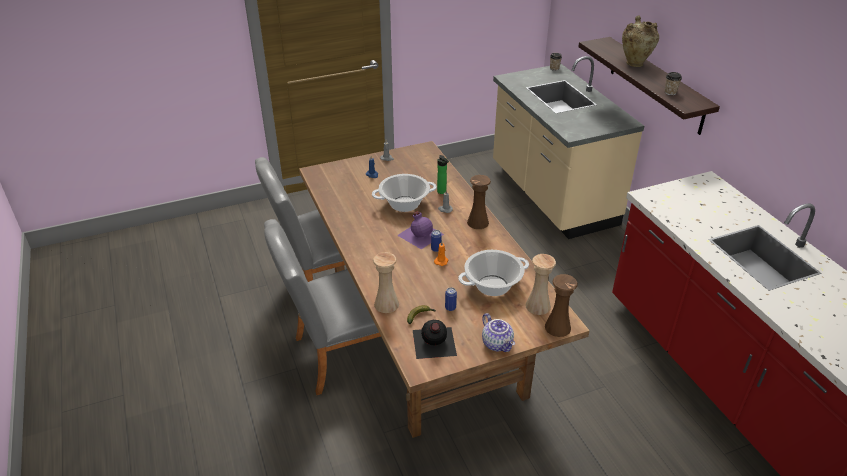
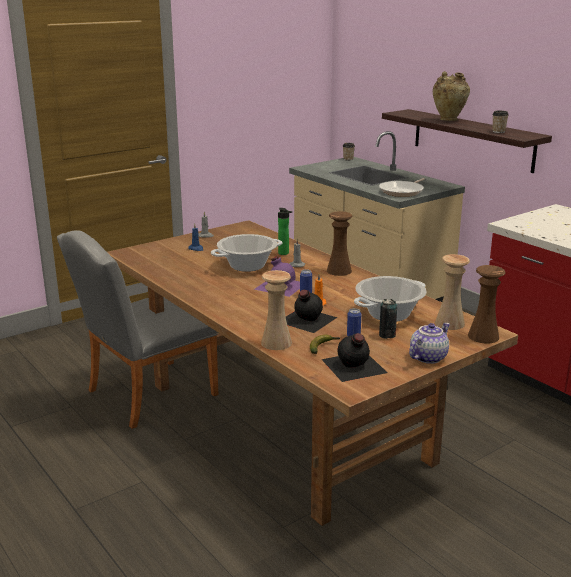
camera: 15 degrees left, 15 degrees down
grey chair [264,219,381,395] -> none
teapot [482,313,515,352] -> teapot turned 90 degrees counterclockwise [409,323,450,364]
none -> black bottle [286,290,337,333]
none -> frying pan [379,178,425,197]
none -> can [379,299,397,339]

